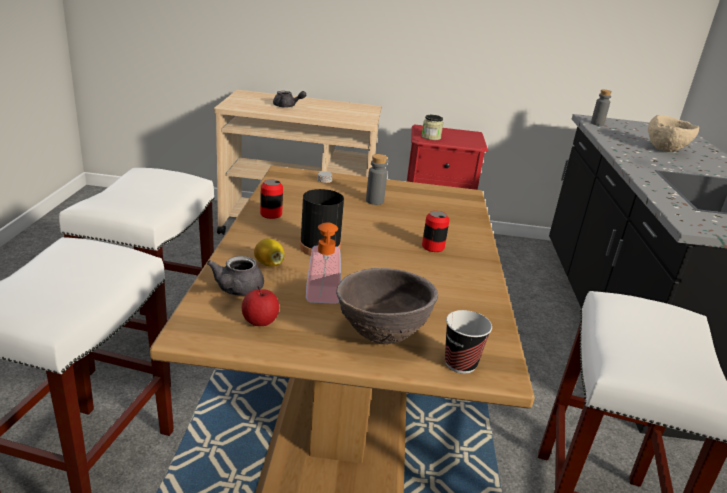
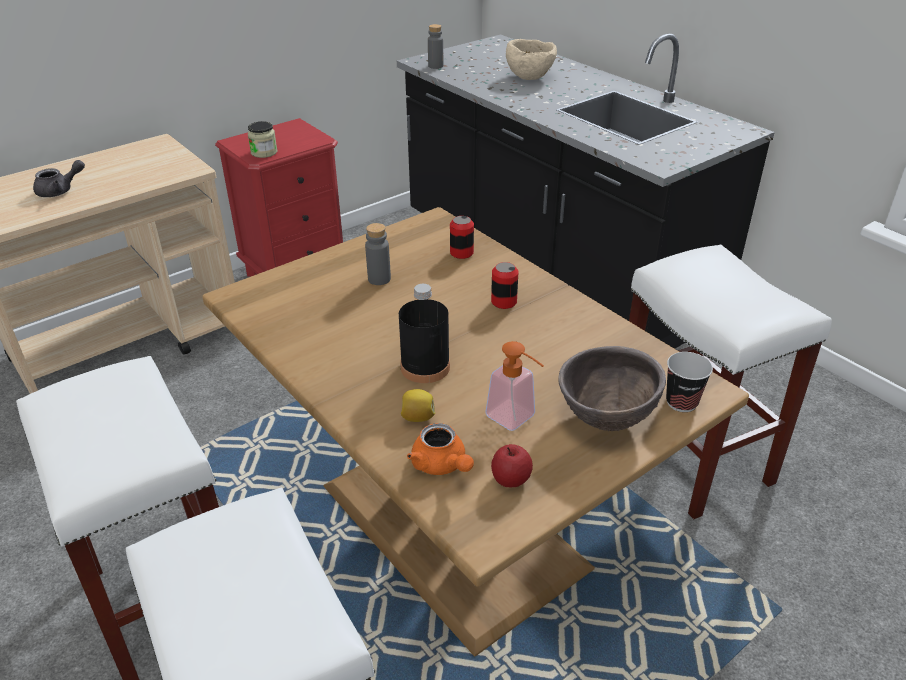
camera: 40 degrees left, 10 degrees up
grey teapot [207,256,264,296] -> orange teapot [407,423,474,475]
can [260,179,283,219] -> can moved to [450,216,474,259]

